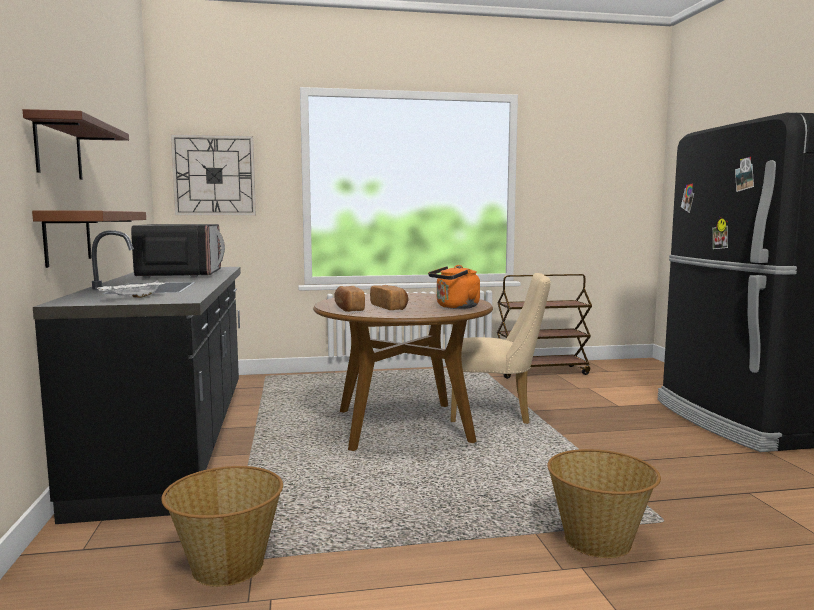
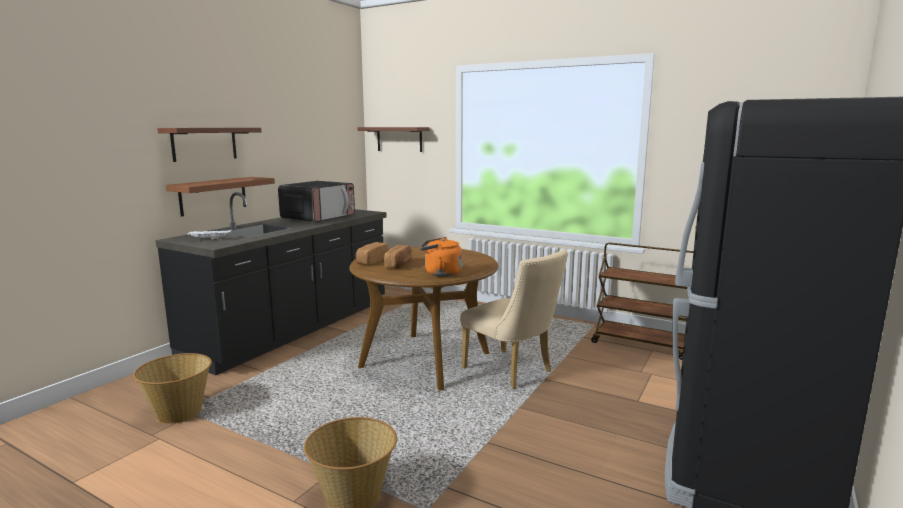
camera: 40 degrees right, 5 degrees up
wall clock [171,134,256,215] -> brown shelf [358,127,429,152]

